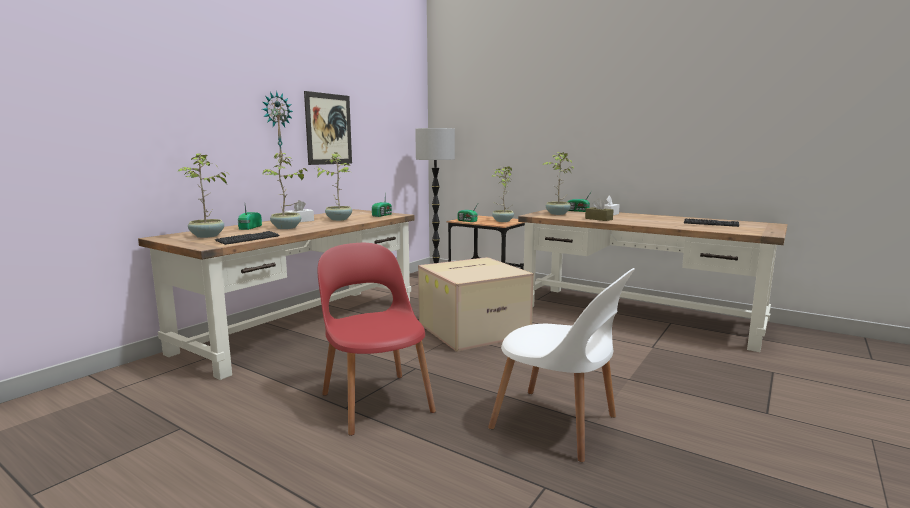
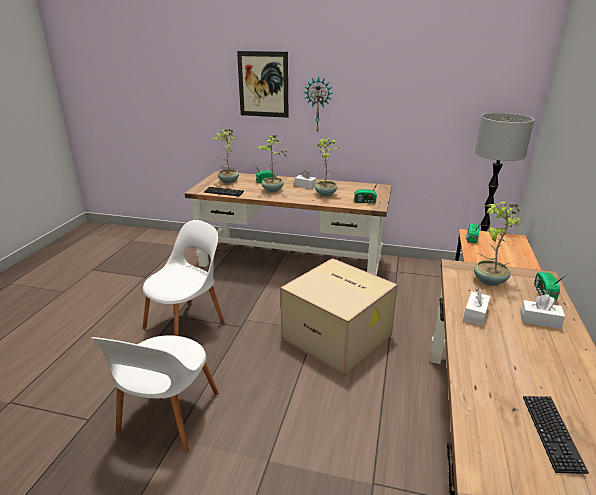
camera: 70 degrees right, 15 degrees up
picture [304,91,352,165] -> picture moved to [237,51,288,118]
red chair [317,243,436,436] -> white chair [143,220,225,336]
potted plant [491,166,514,222] -> none
brown tissue box [585,199,613,221] -> white tissue box [463,288,490,326]

